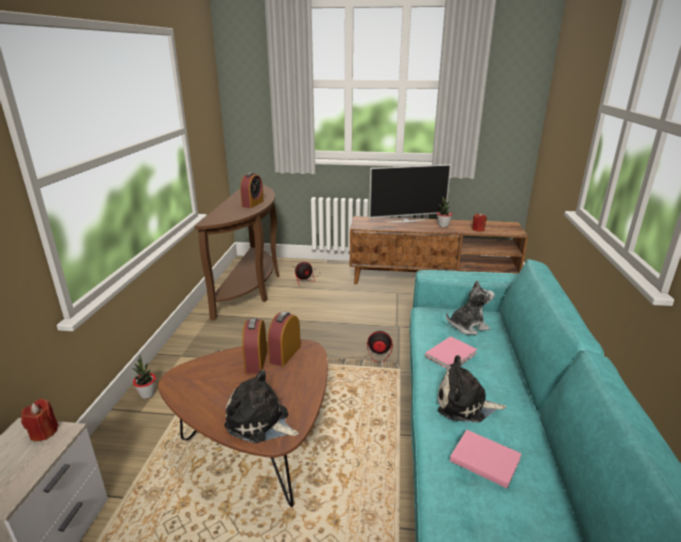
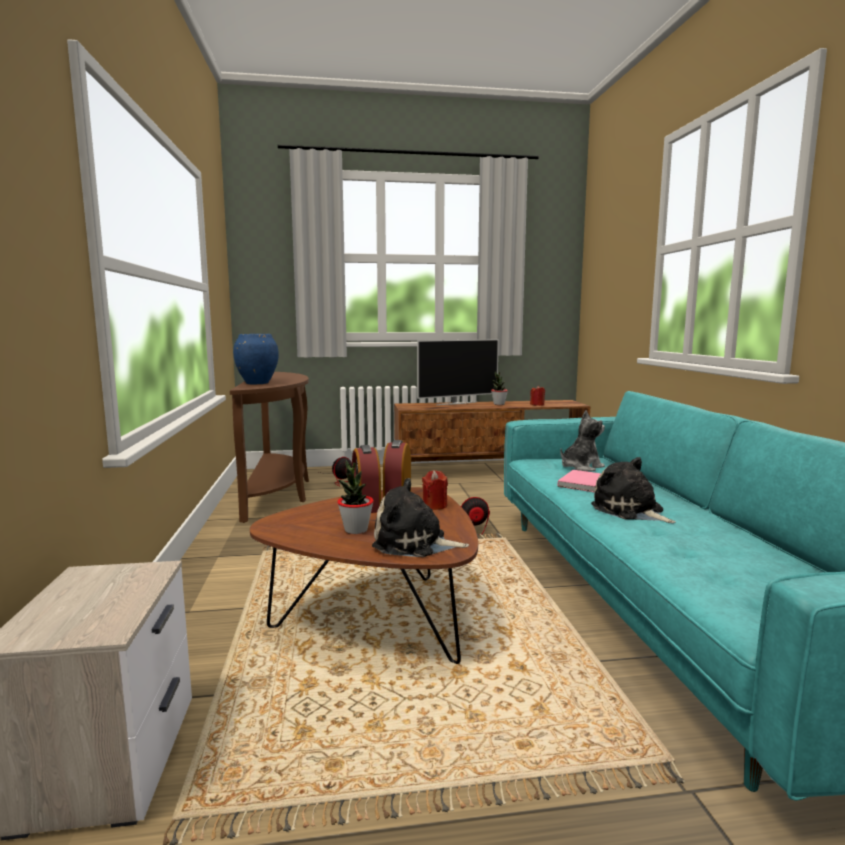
camera: 15 degrees left, 15 degrees down
red candle [21,399,58,441] -> red candle moved to [422,470,448,510]
potted plant [132,356,156,399] -> potted plant moved to [337,460,374,534]
alarm clock [240,173,264,208] -> none
plush toy [438,355,506,423] -> plush toy turned 60 degrees clockwise [591,457,676,523]
pink book [450,430,522,488] -> none
none -> blue vase [233,334,279,384]

